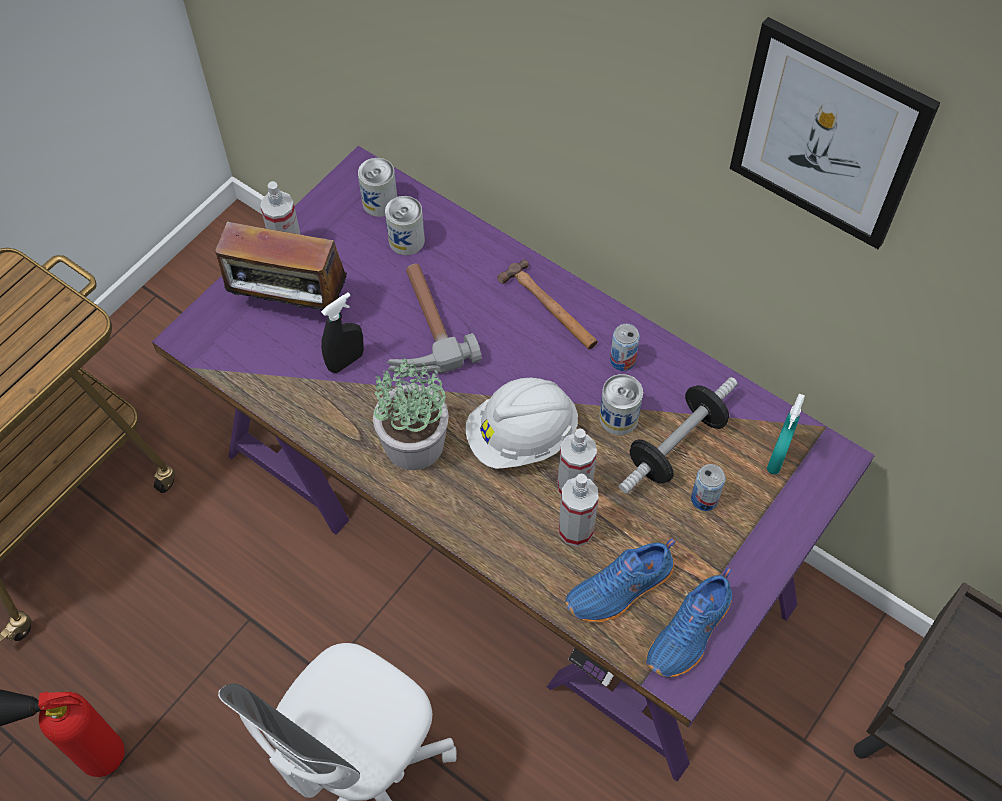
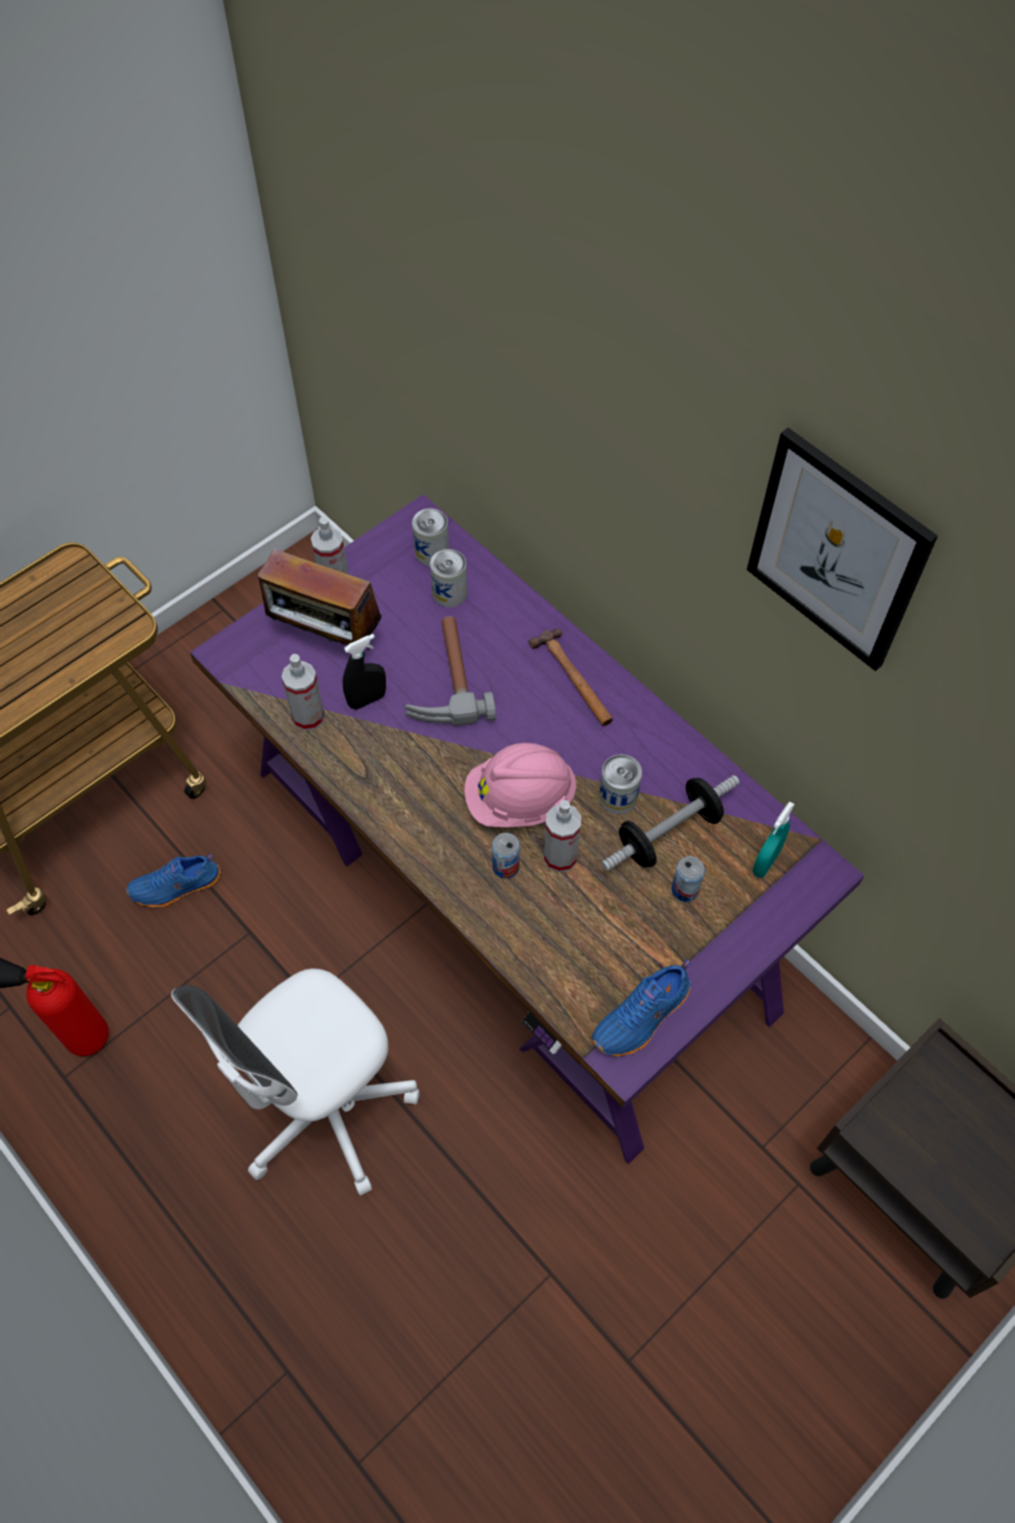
camera: 10 degrees right, 0 degrees up
potted plant [373,356,449,470] -> none
white hard hat [465,378,578,469] -> pink hard hat [464,743,577,828]
spray bottle [559,473,599,547] -> spray bottle moved to [281,654,325,731]
blue shoe [565,538,676,623] -> blue shoe moved to [126,854,221,908]
can [610,324,640,371] -> can moved to [492,833,520,879]

